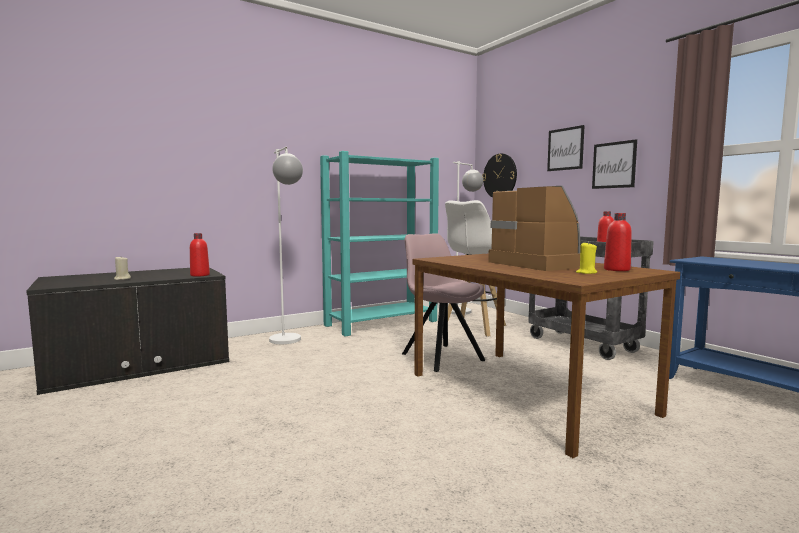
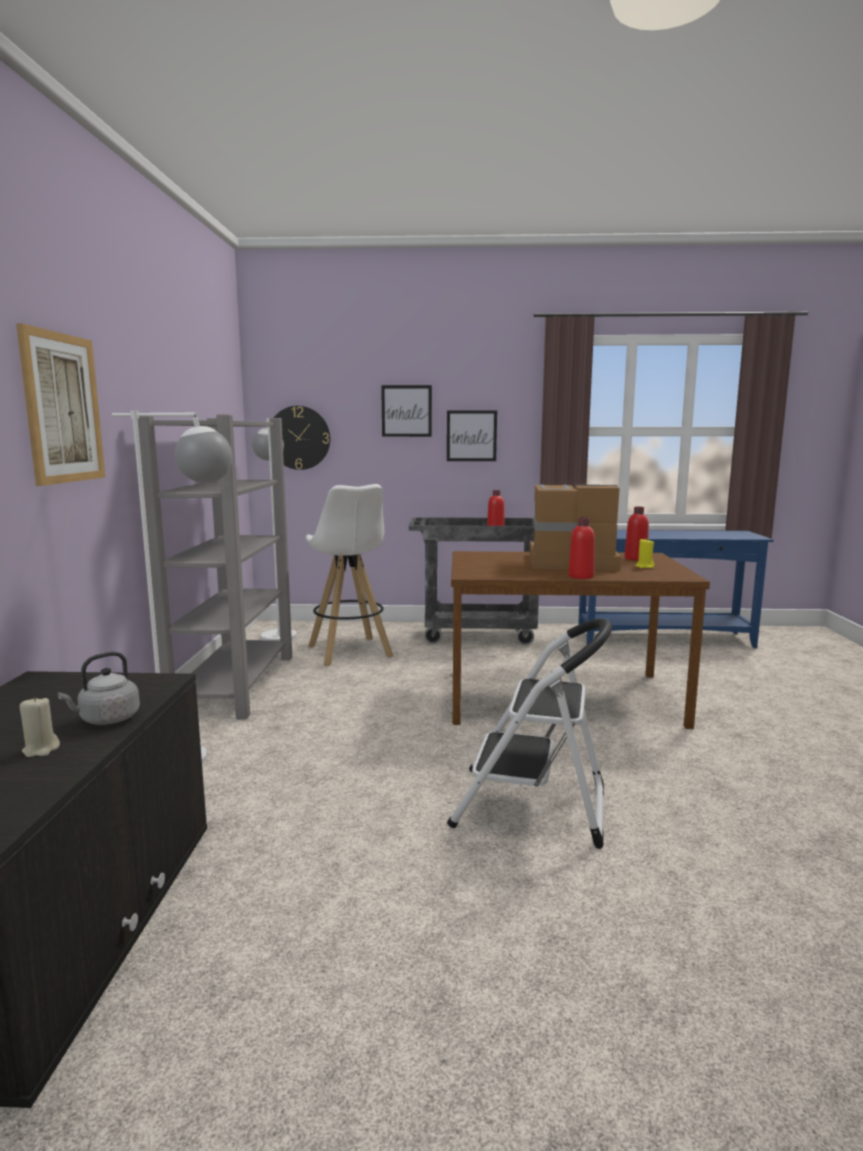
camera: 55 degrees left, 5 degrees up
red bottle [190,233,210,277] -> red bottle moved to [568,517,595,579]
turquoise bookcase [320,151,439,336] -> grey bookcase [137,414,292,720]
pink chair [402,233,485,372] -> none
none -> picture [16,323,106,486]
none -> grey kettle [58,651,140,725]
none -> step ladder [447,618,612,849]

